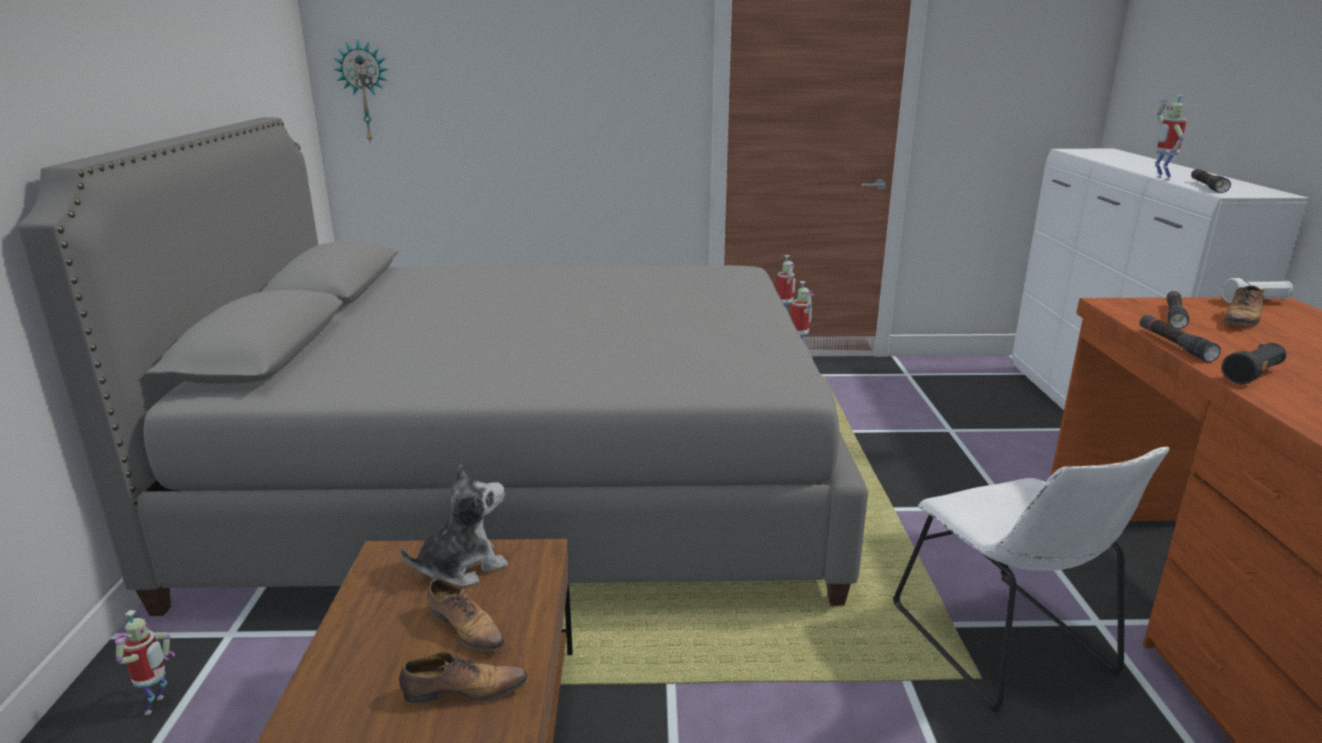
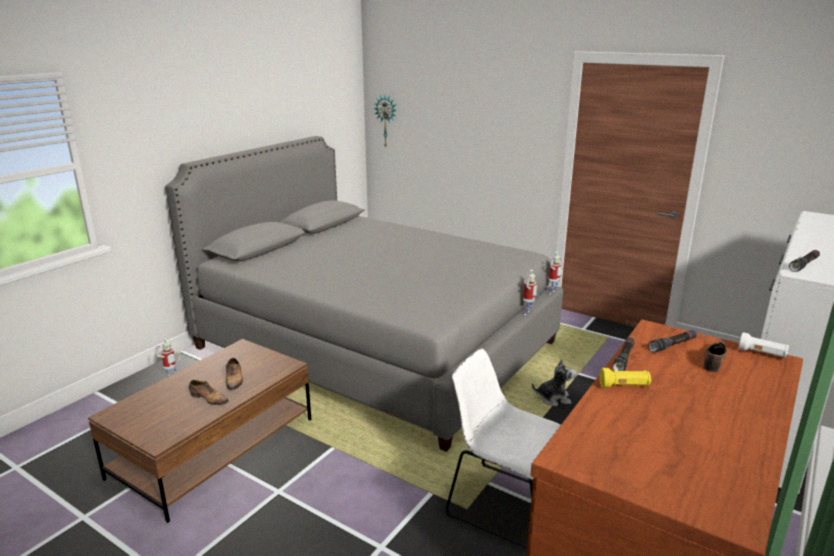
camera: 35 degrees right, 0 degrees up
plush toy [401,464,508,587] -> plush toy moved to [532,359,577,406]
white chair [893,447,1170,713] -> white chair turned 105 degrees clockwise [445,348,561,548]
toy robot [1156,96,1186,181] -> none
black flashlight [1222,343,1286,384] -> yellow flashlight [600,368,651,388]
shoe [1224,286,1264,326] -> shoe turned 135 degrees clockwise [704,340,727,372]

